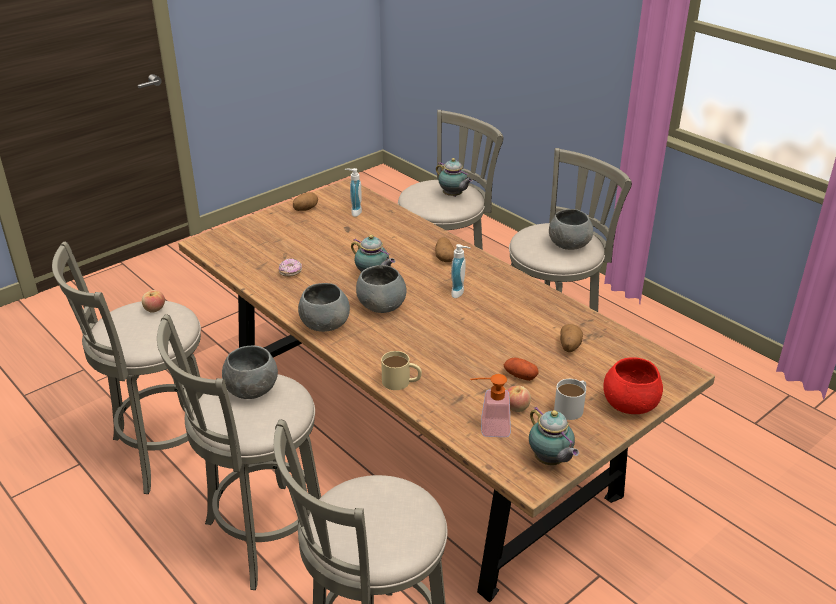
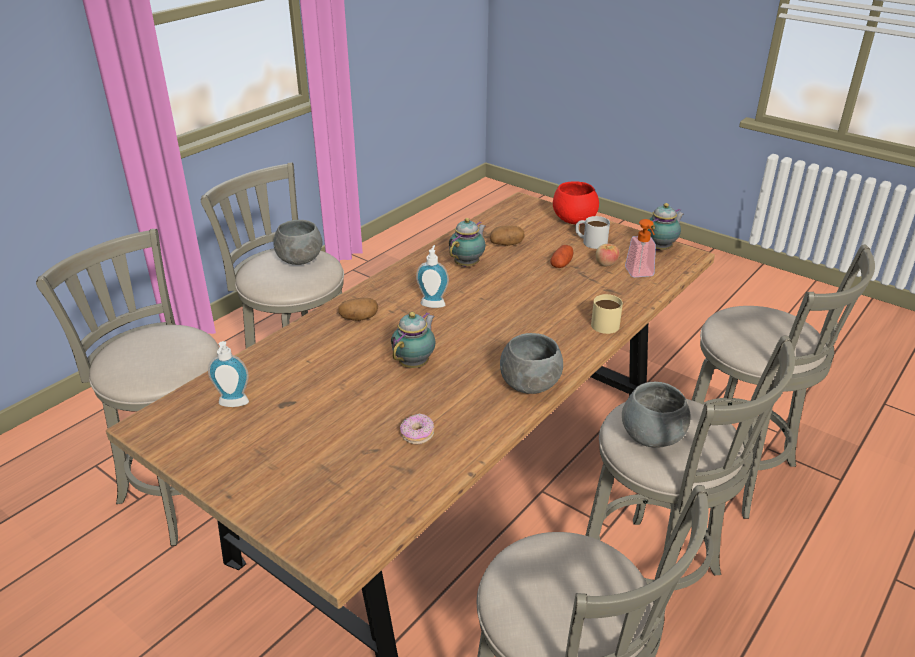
camera: 100 degrees left, 0 degrees up
apple [142,290,165,313] -> none
potato [293,192,318,211] -> none
grey bowl [356,265,407,313] -> none
teapot [436,158,473,197] -> teapot moved to [449,218,486,267]

